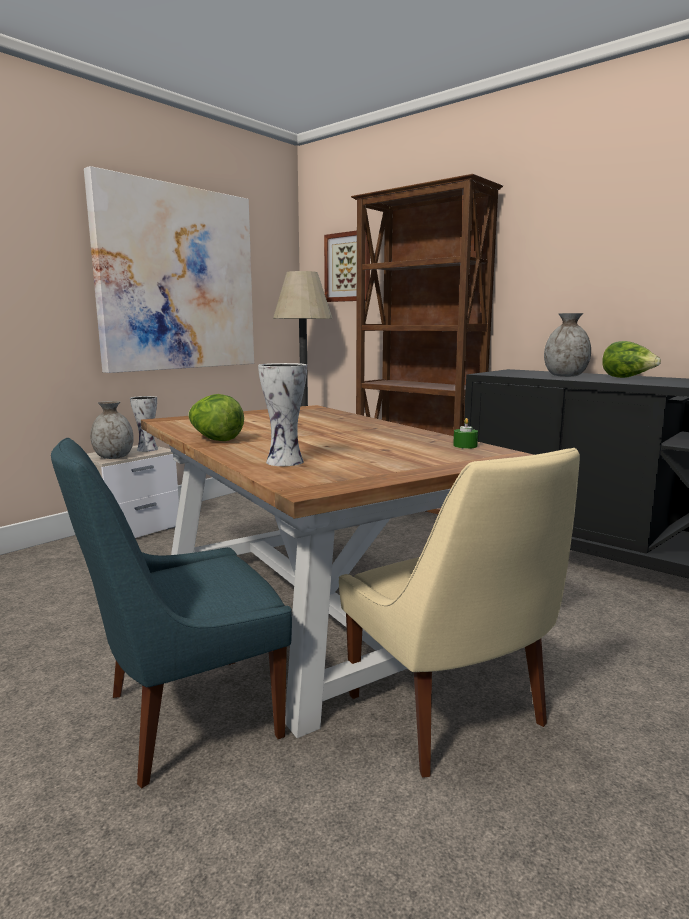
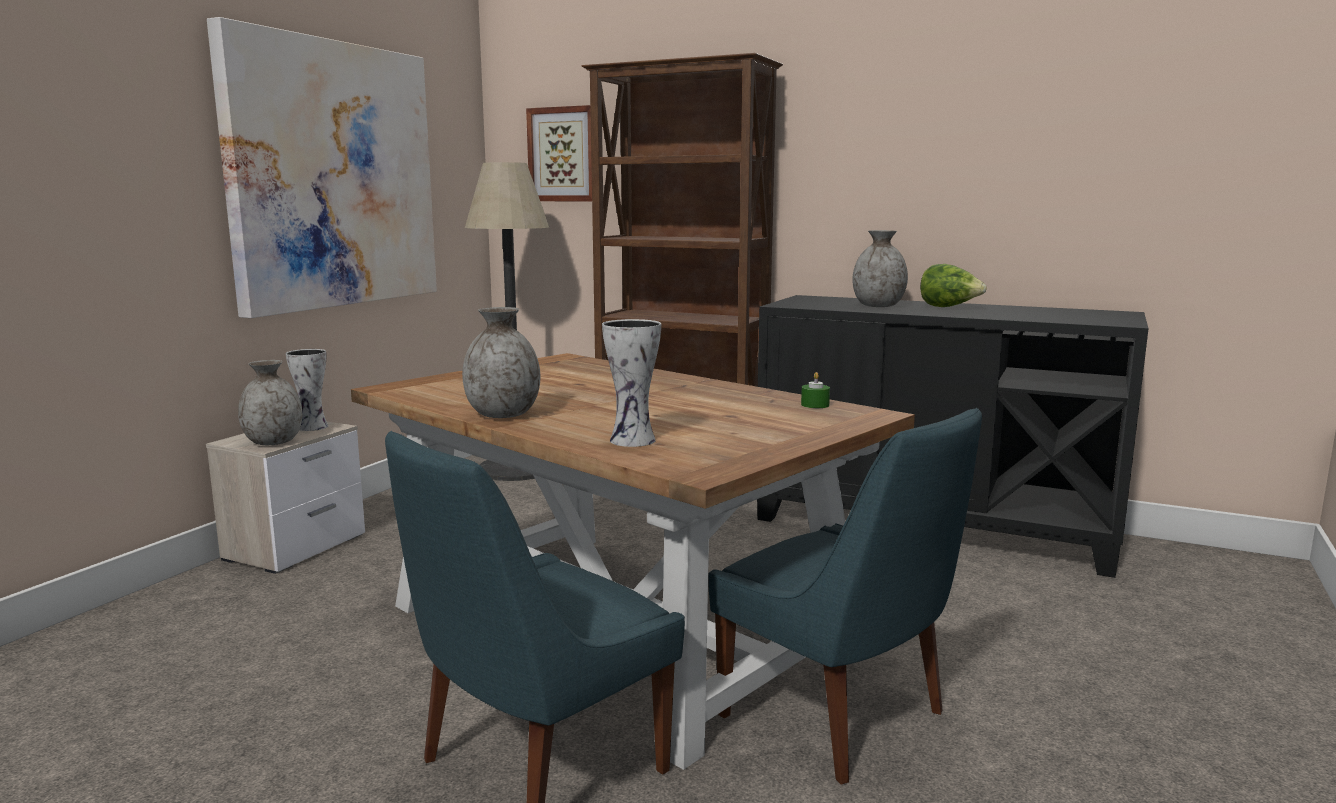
camera: 15 degrees left, 0 degrees up
lettuce [188,394,244,441] -> grey vase [462,307,540,418]
beige chair [339,448,580,778] -> blue chair [708,408,982,785]

